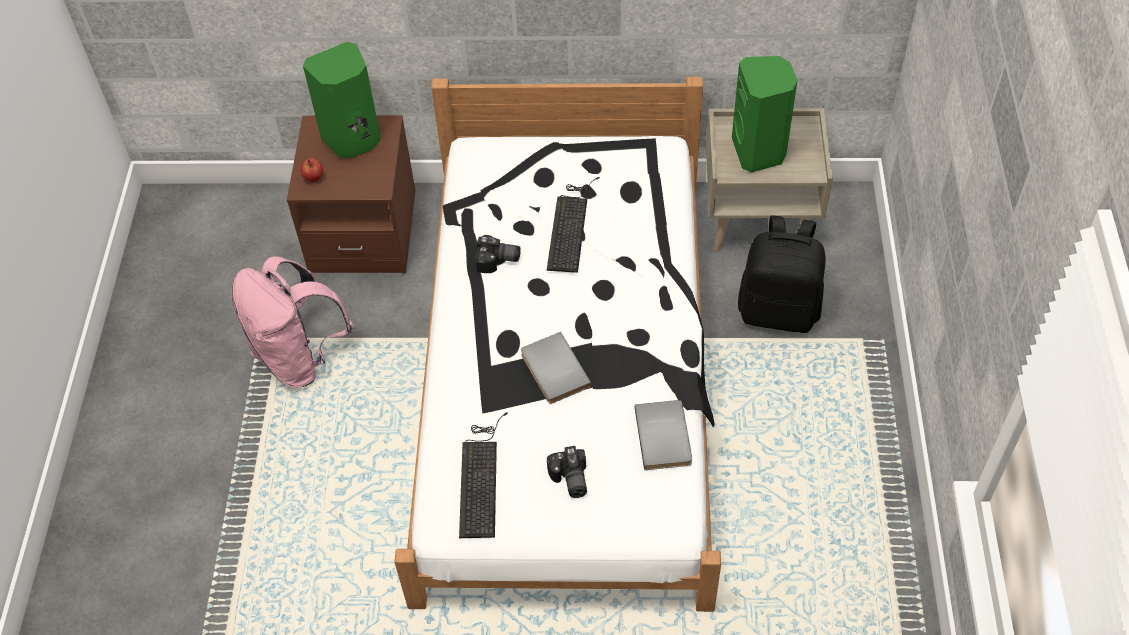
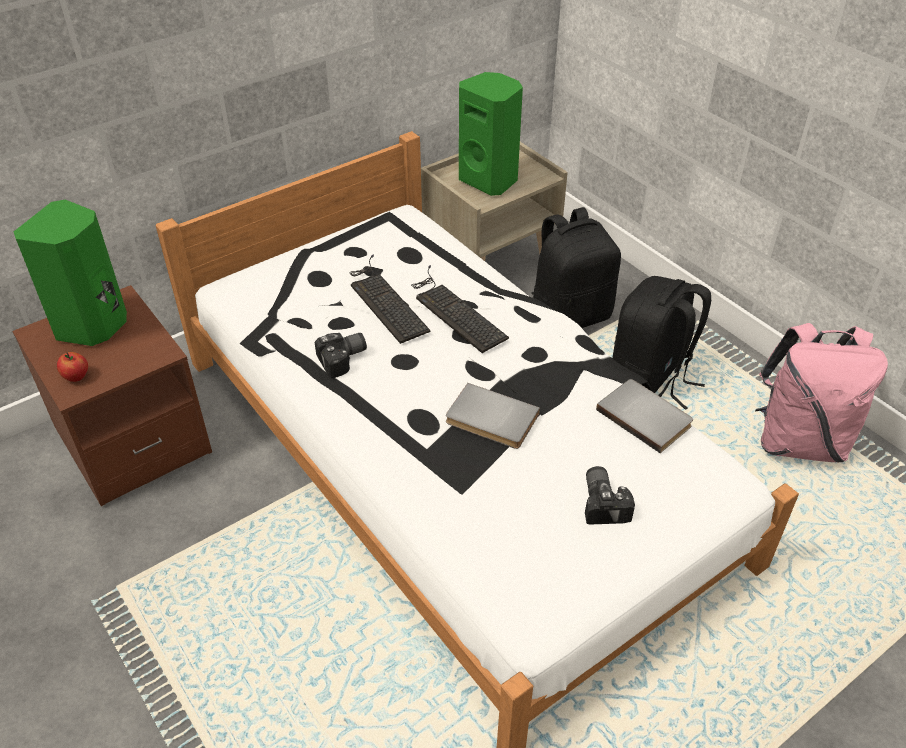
camera: 40 degrees left, 10 degrees down
pink backpack [231,256,354,388] -> pink backpack moved to [755,323,888,462]
keyboard [459,413,508,538] -> keyboard moved to [411,265,509,353]
camera [547,446,587,498] -> camera turned 135 degrees counterclockwise [585,466,635,524]
none -> black backpack [612,276,711,410]

